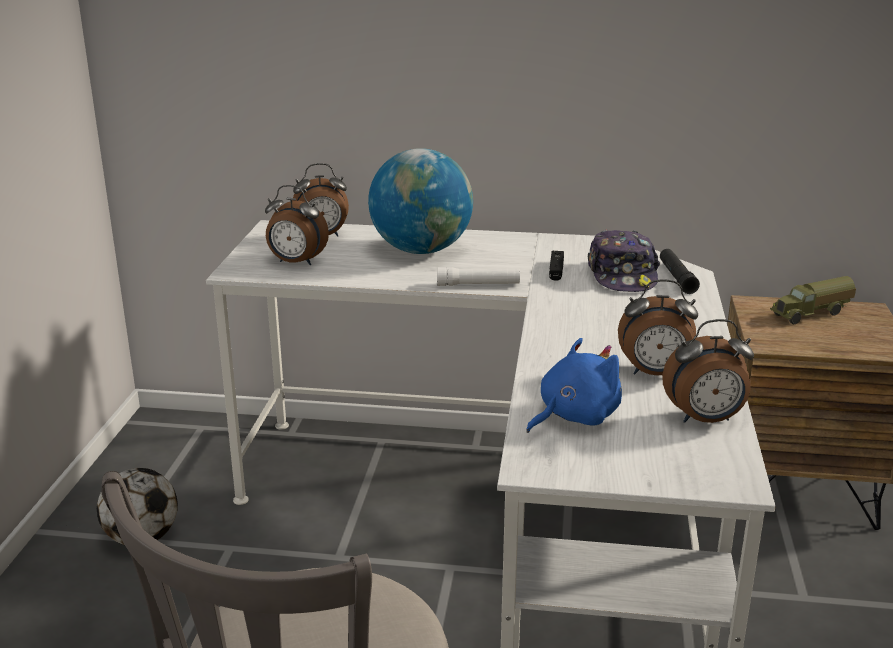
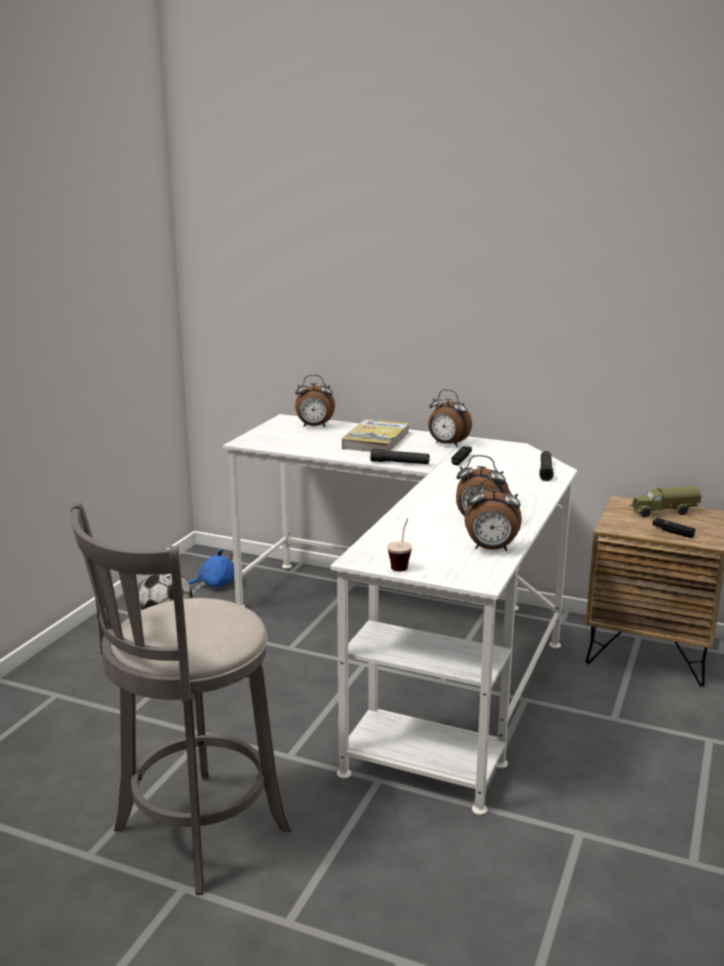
camera: 15 degrees right, 5 degrees down
alarm clock [265,185,329,265] -> alarm clock moved to [428,389,472,447]
globe [368,148,473,254] -> book [342,419,410,452]
white flashlight [437,267,520,286] -> black flashlight [370,448,430,464]
blue plush toy [526,338,622,433] -> blue plush toy moved to [188,549,234,588]
cap [588,229,660,292] -> none
none -> cup [387,518,412,571]
none -> black game controller [652,518,695,538]

